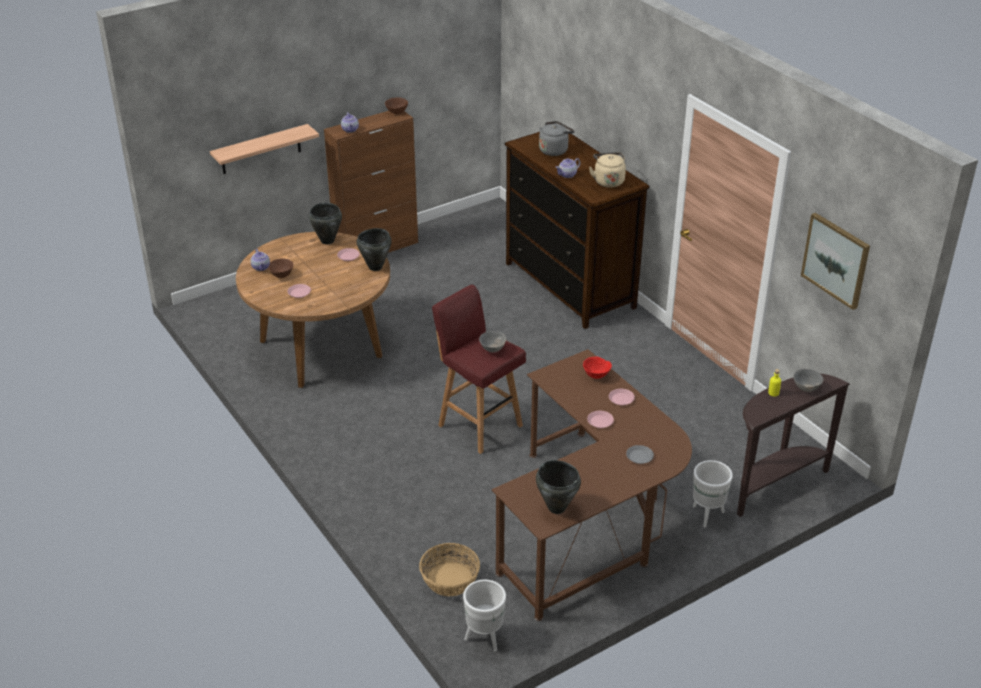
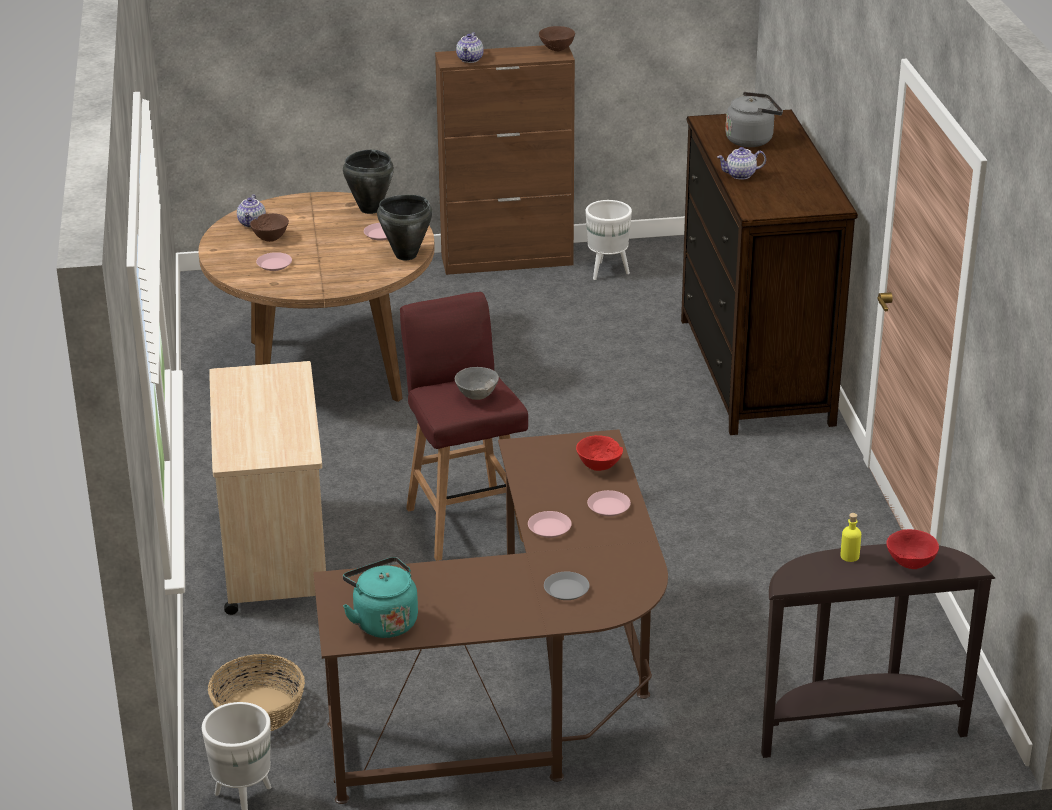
camera: 25 degrees right, 5 degrees down
shelf [210,124,319,174] -> none
black cooking pot [536,460,581,514] -> turquoise kettle [343,557,418,638]
beige kettle [589,152,626,188] -> none
white planter [693,460,733,528] -> white planter moved to [585,200,632,280]
grey bowl [793,369,823,392] -> red bowl [887,529,939,569]
picture [801,213,870,310] -> none
none -> beige cart [209,361,326,615]

